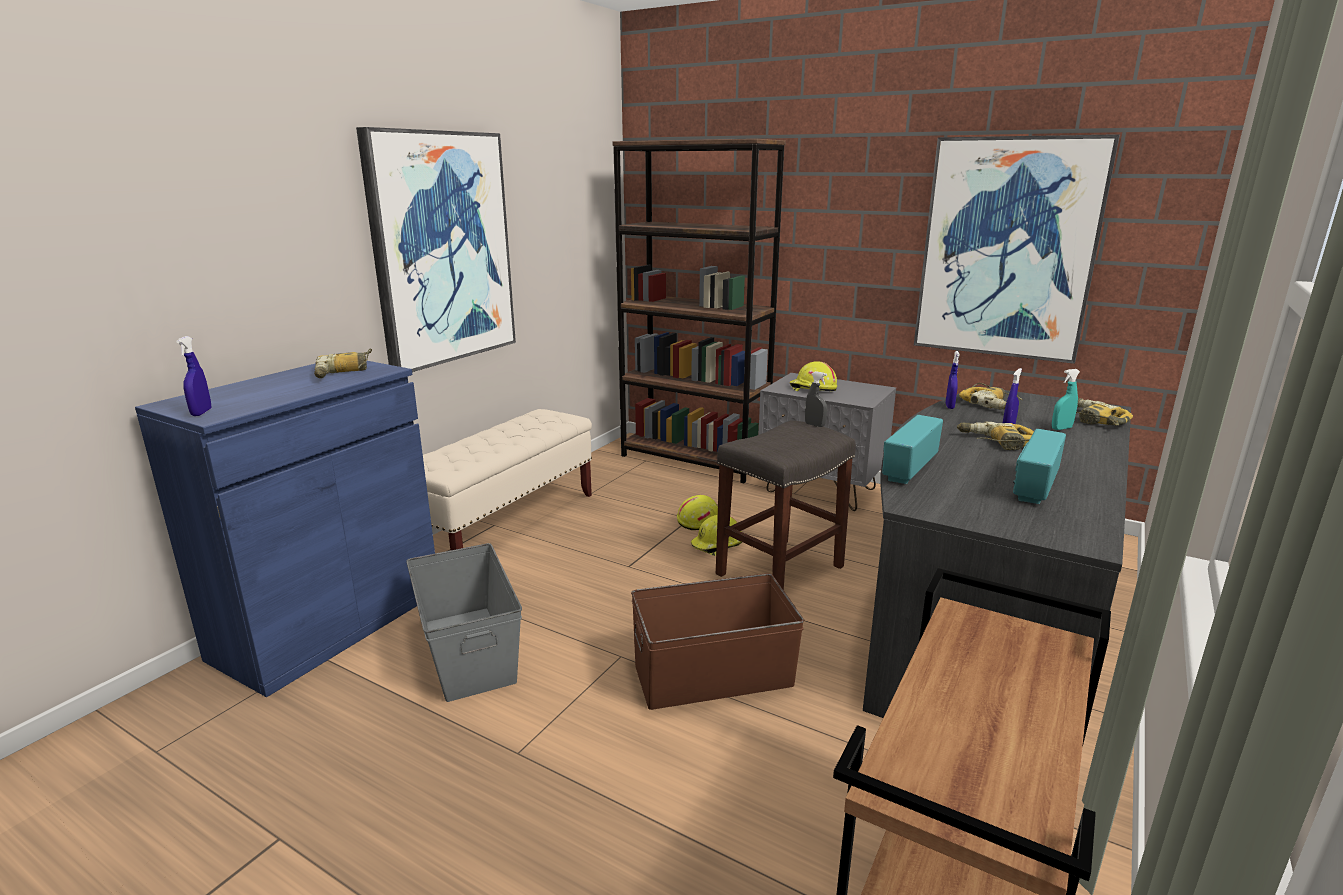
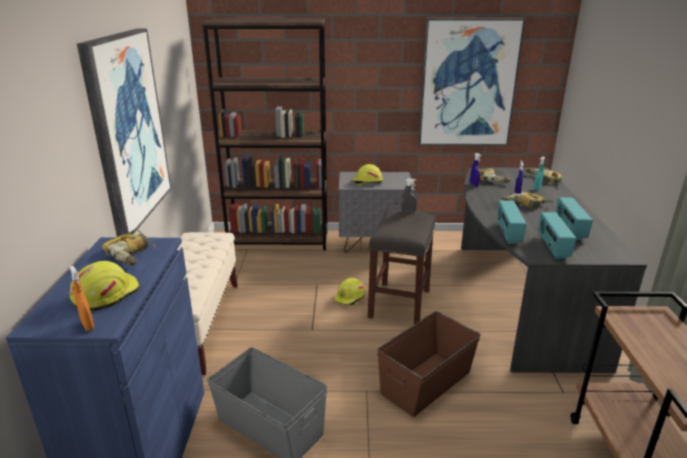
camera: 30 degrees left, 5 degrees up
blue spray bottle [176,336,211,416] -> orange spray bottle [70,266,94,331]
yellow hard hat [677,495,718,530] -> yellow hard hat moved to [70,261,140,311]
none -> radio [538,212,576,259]

